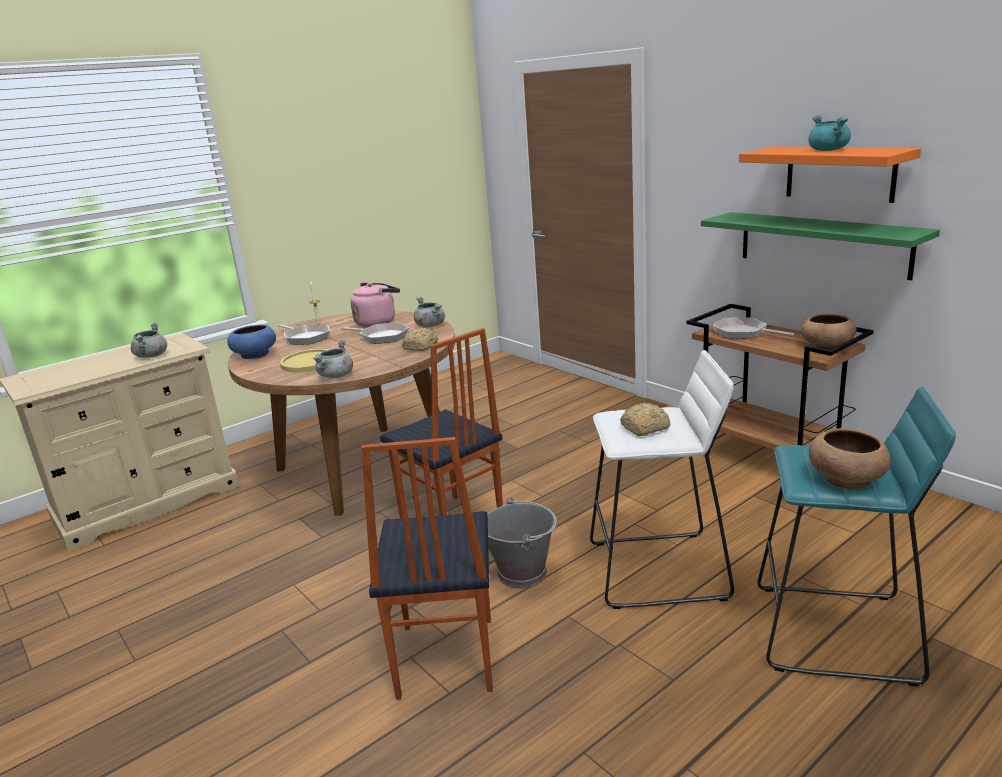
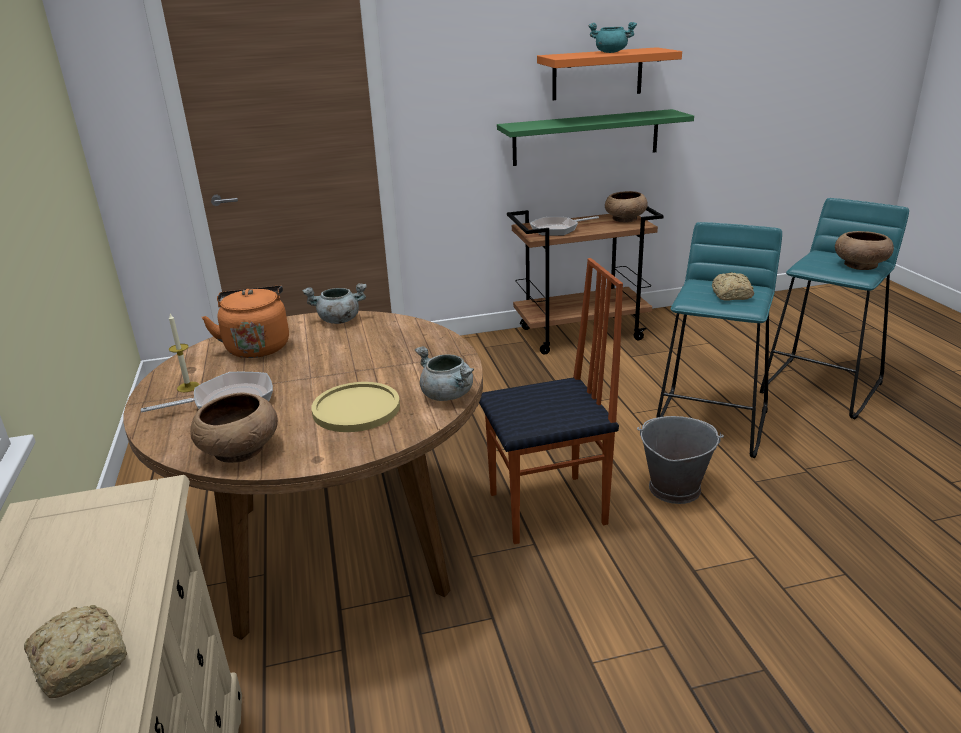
camera: 65 degrees left, 5 degrees up
grey cooking pot [131,323,167,358] -> none
blue bowl [227,325,276,359] -> brown bowl [190,392,278,463]
frying pan [341,322,410,344] -> none
pink kettle [350,283,400,327] -> orange kettle [201,286,289,358]
chair [361,437,493,700] -> none
bread [402,328,438,351] -> bread moved to [24,605,128,698]
white stool [590,350,734,609] -> turquoise stool [656,222,782,458]

